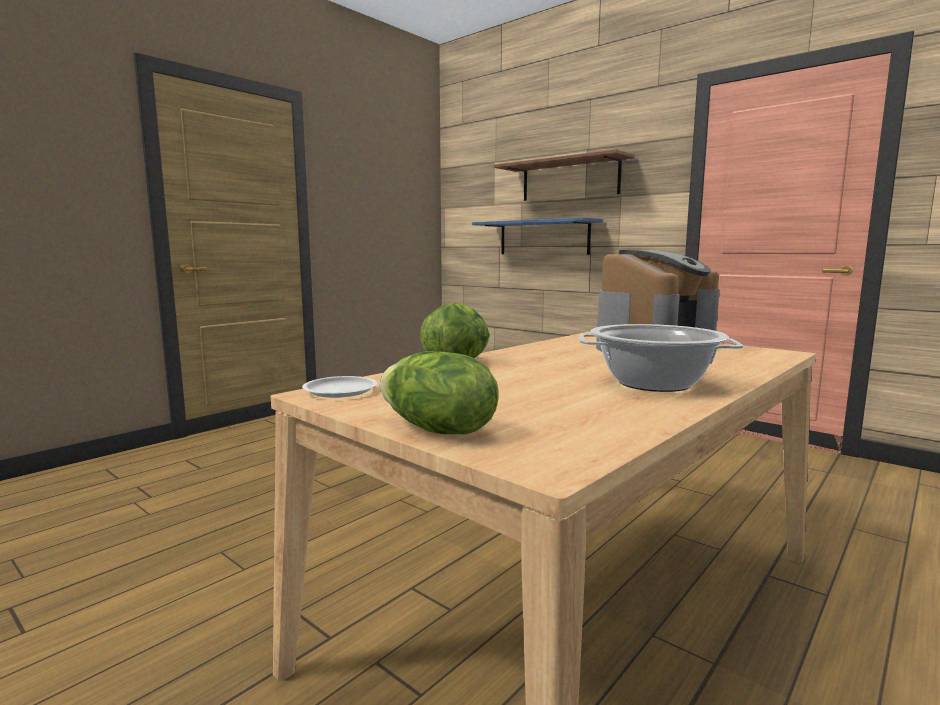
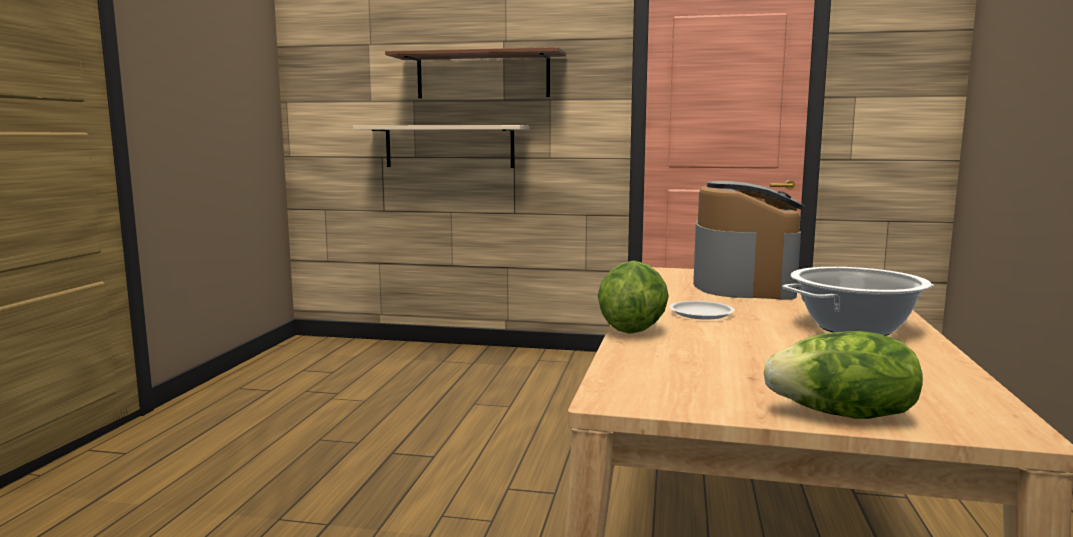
camera: 30 degrees left, 0 degrees up
white plate [302,376,377,398] -> white plate moved to [669,301,735,320]
blue shelf [472,217,603,255] -> beige shelf [353,125,530,168]

